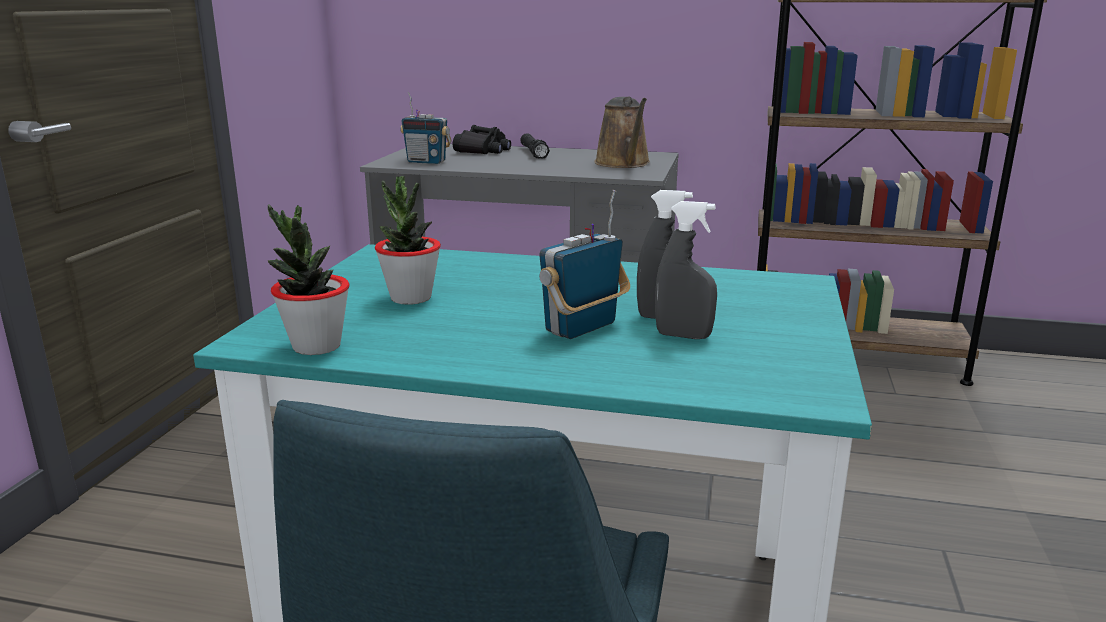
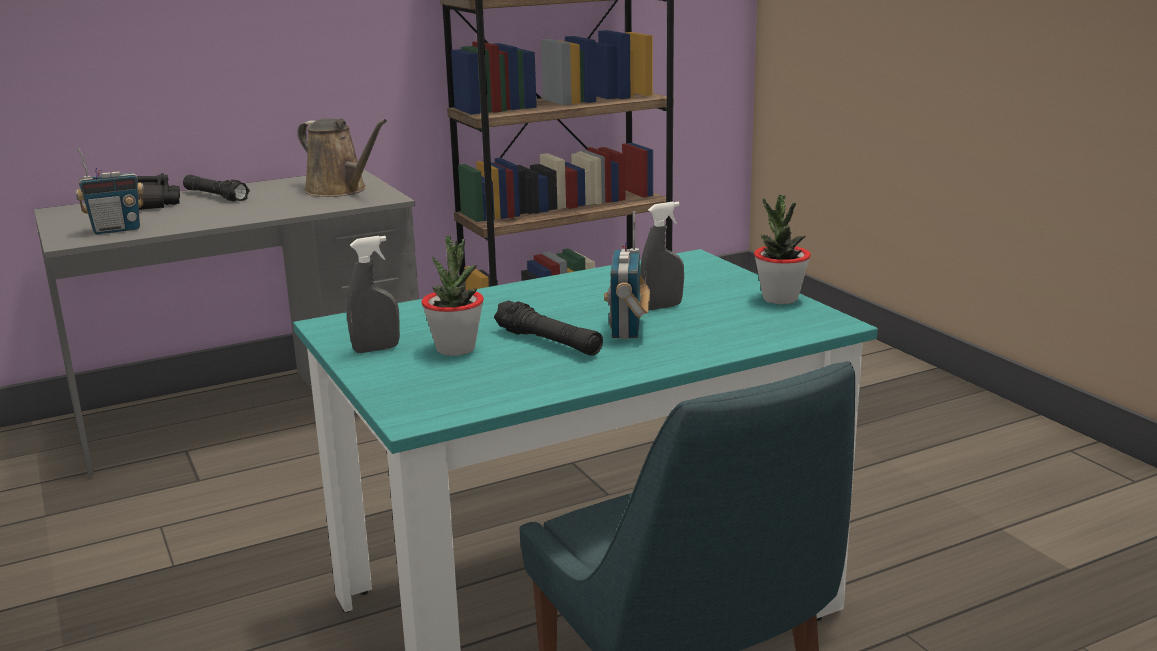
camera: 40 degrees left, 0 degrees up
potted plant [268,204,349,355] -> potted plant moved to [754,195,811,304]
grey spray bottle [655,201,717,339] -> grey spray bottle moved to [347,236,400,353]
none -> black flashlight [494,300,603,356]

